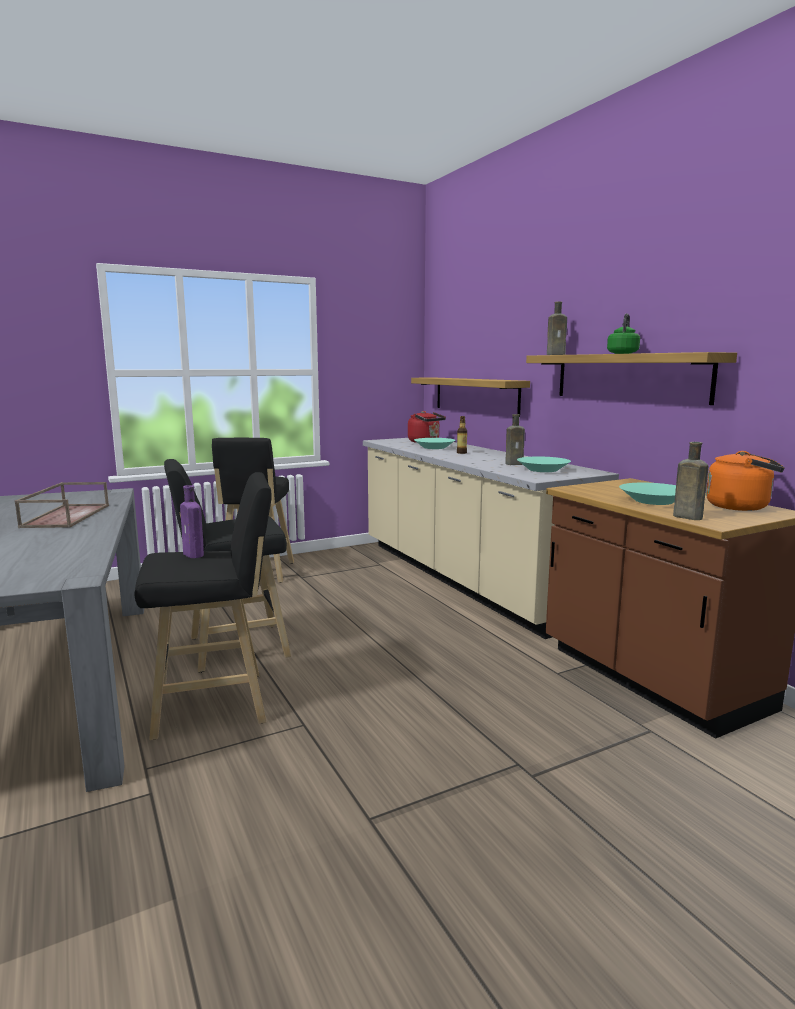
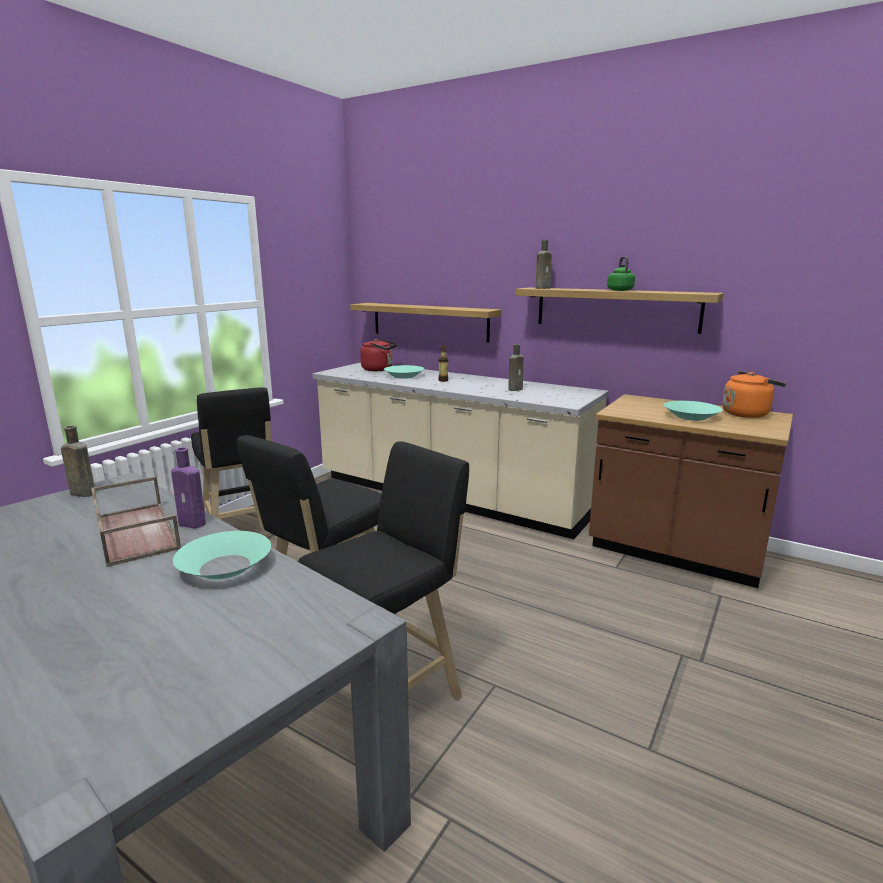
camera: 30 degrees left, 5 degrees up
purple bottle [180,485,204,558] -> purple bottle moved to [171,447,206,528]
turquoise bowl [517,457,571,472] -> turquoise bowl moved to [173,531,271,579]
brown bottle [673,442,709,520] -> brown bottle moved to [61,426,96,497]

